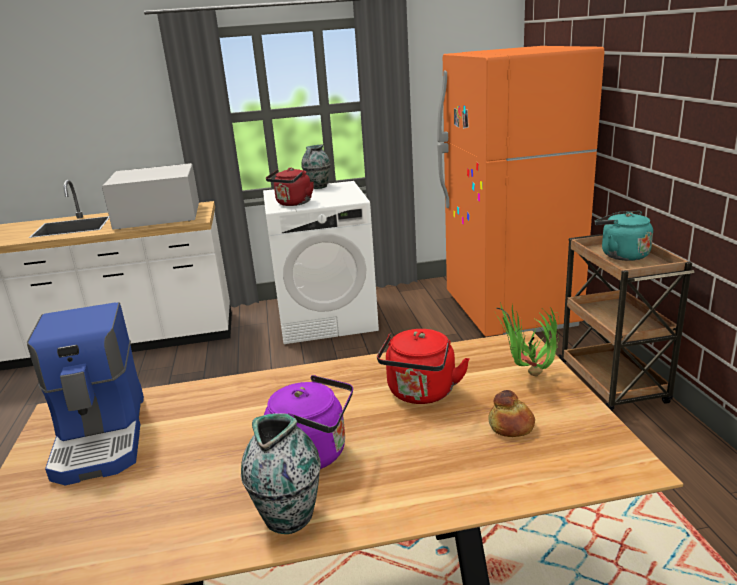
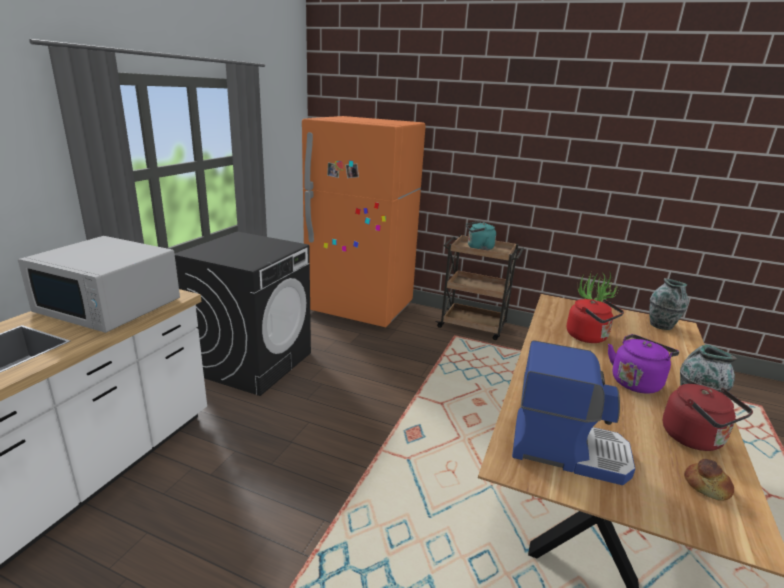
camera: 60 degrees left, 0 degrees up
white microwave [102,163,199,229] -> white microwave turned 90 degrees counterclockwise [18,236,180,333]
white washing machine [263,181,379,344] -> black washing machine [175,231,311,396]
red kettle [266,168,314,206] -> red kettle moved to [663,384,753,451]
vase [302,144,330,189] -> vase moved to [649,278,689,330]
bread [489,390,535,437] -> bread moved to [684,459,734,501]

